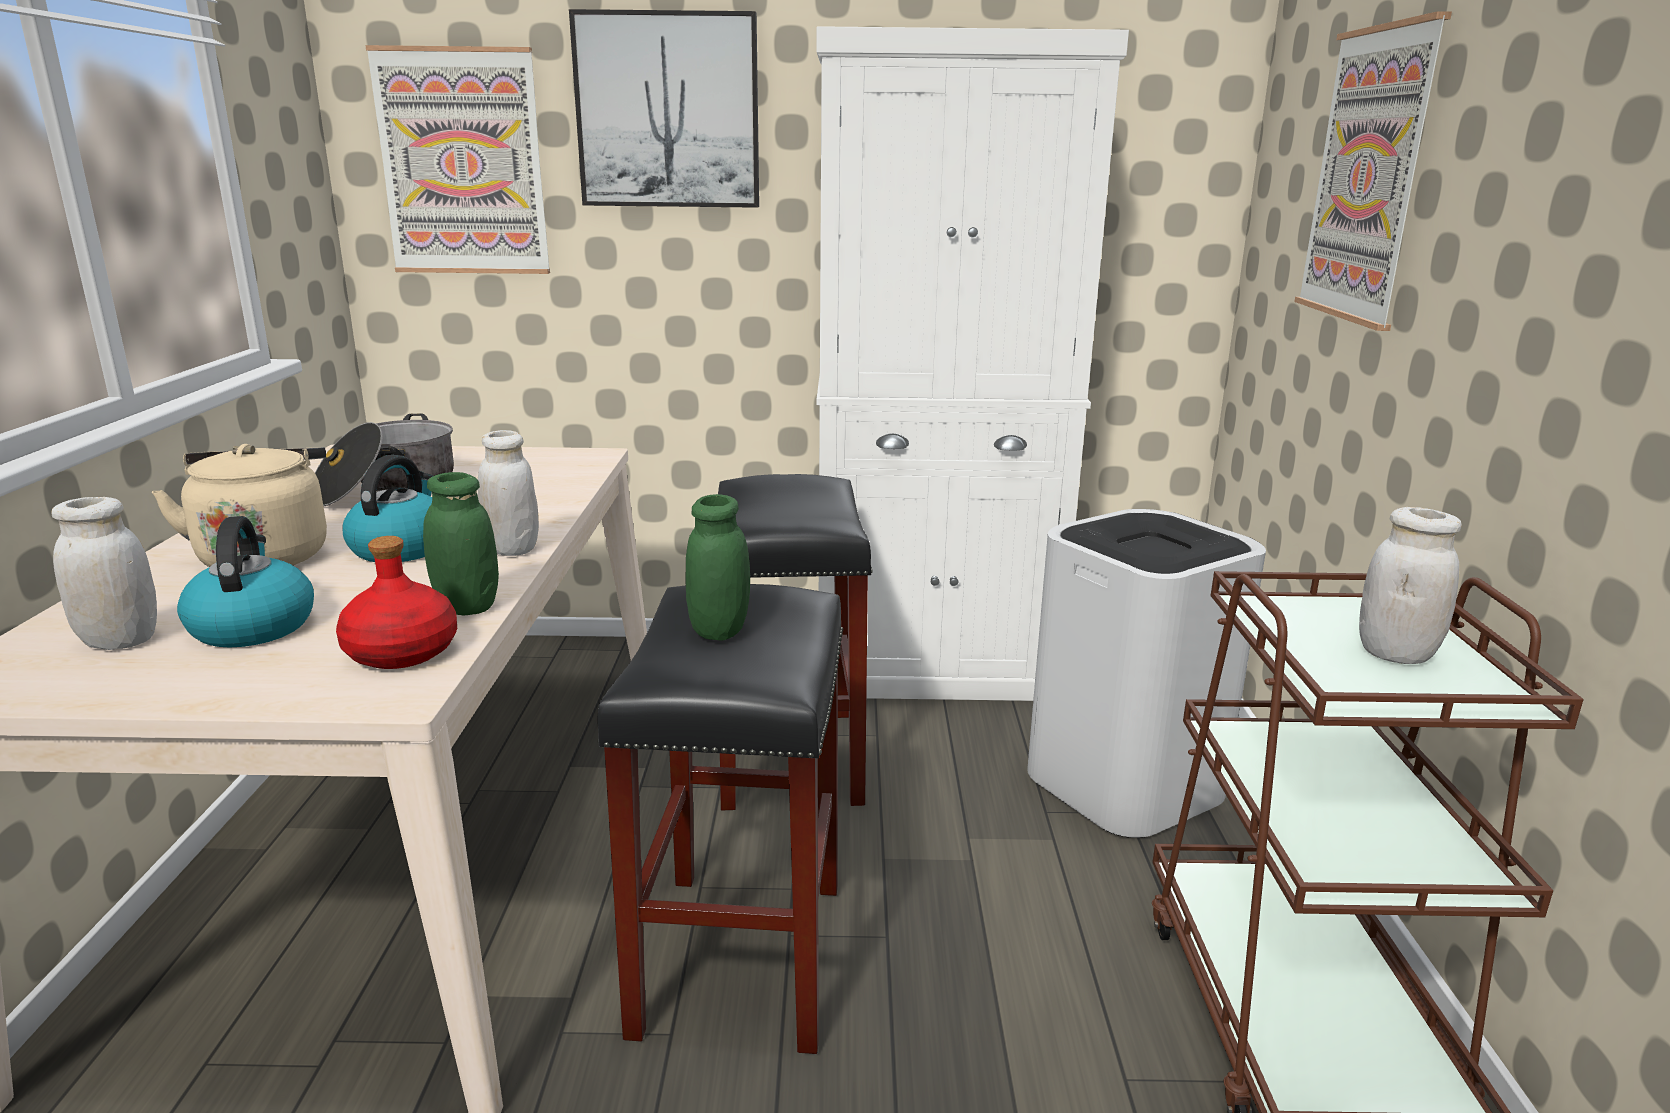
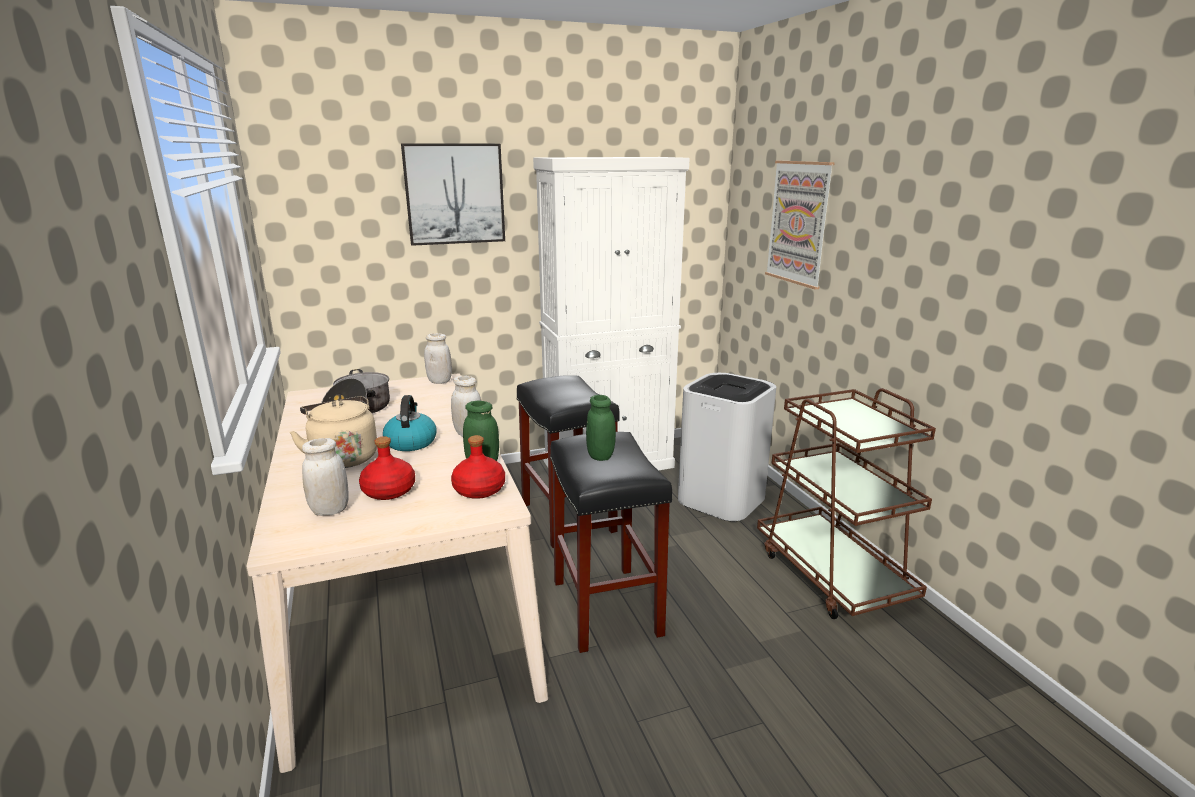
camera: 20 degrees left, 0 degrees up
kettle [177,516,314,648] -> red bottle [359,436,415,500]
picture [365,45,550,274] -> none
white jar [1359,507,1462,664] -> white jar moved to [424,333,452,384]

